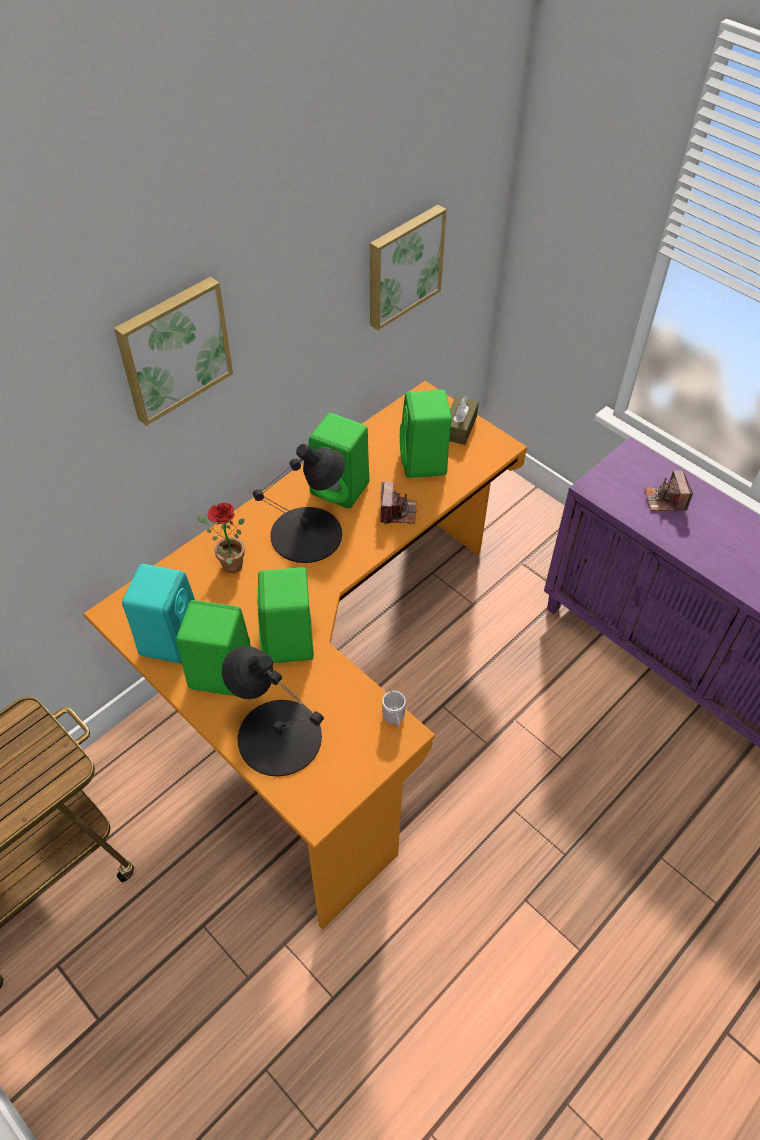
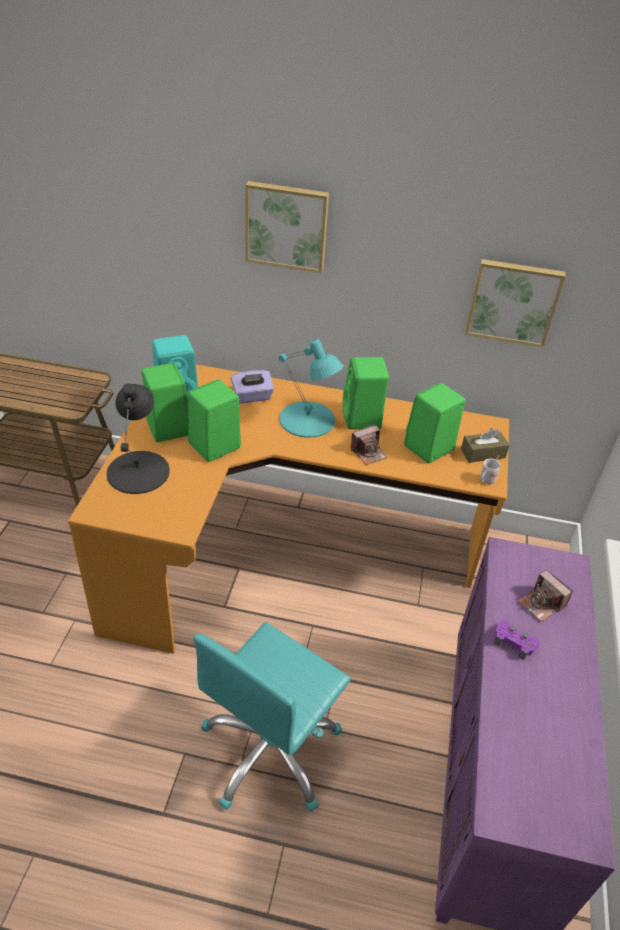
camera: 55 degrees right, 10 degrees down
potted plant [197,502,245,573] -> purple tissue box [231,370,274,404]
black table lamp [253,444,345,563] -> turquoise table lamp [279,339,344,438]
white mug [382,685,406,728] -> white mug moved to [480,456,501,484]
camera [645,470,693,511] -> camera turned 90 degrees counterclockwise [518,570,573,622]
none -> turquoise office chair [193,622,351,812]
none -> purple game controller [494,620,540,660]

